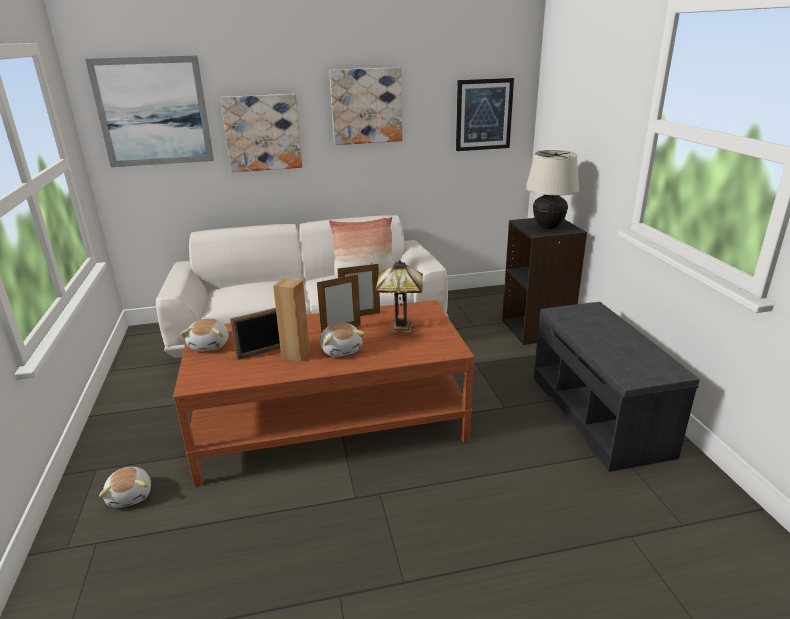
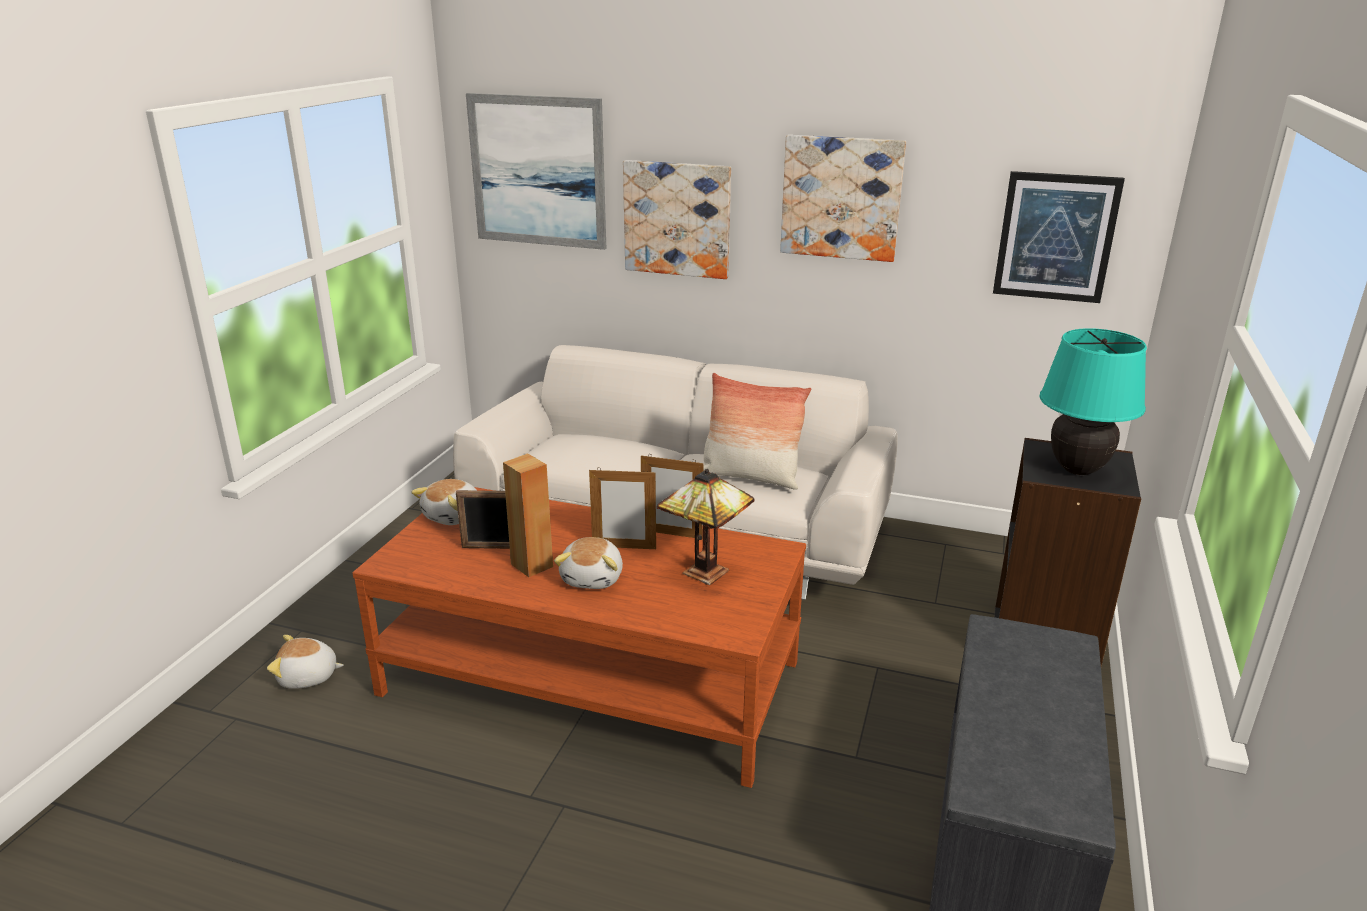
camera: 30 degrees right, 0 degrees up
plush toy [99,467,151,508] -> plush toy turned 75 degrees clockwise [267,635,344,689]
beige table lamp [525,150,580,229] -> turquoise table lamp [1040,328,1147,475]

